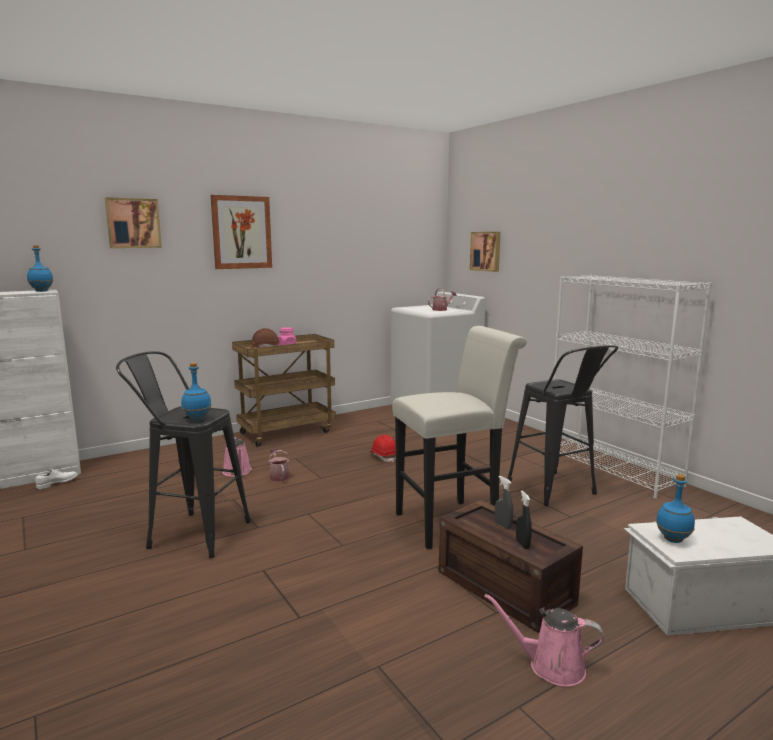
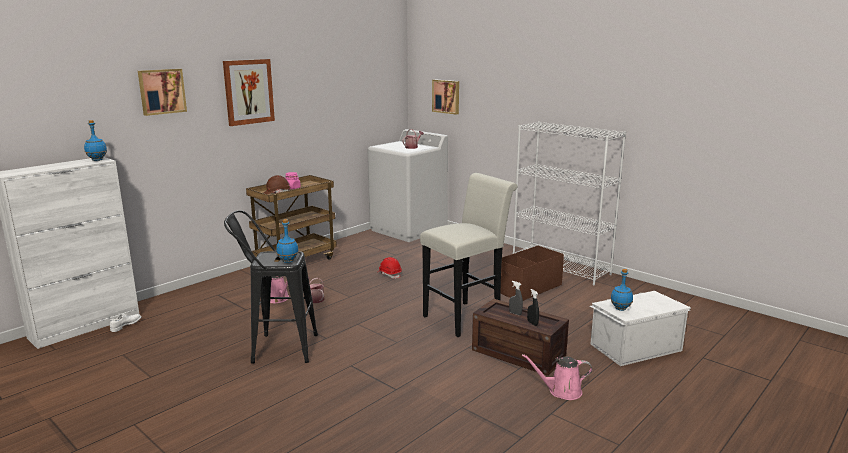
camera: 15 degrees left, 5 degrees up
black stool [508,345,618,506] -> brown storage box [501,246,564,301]

